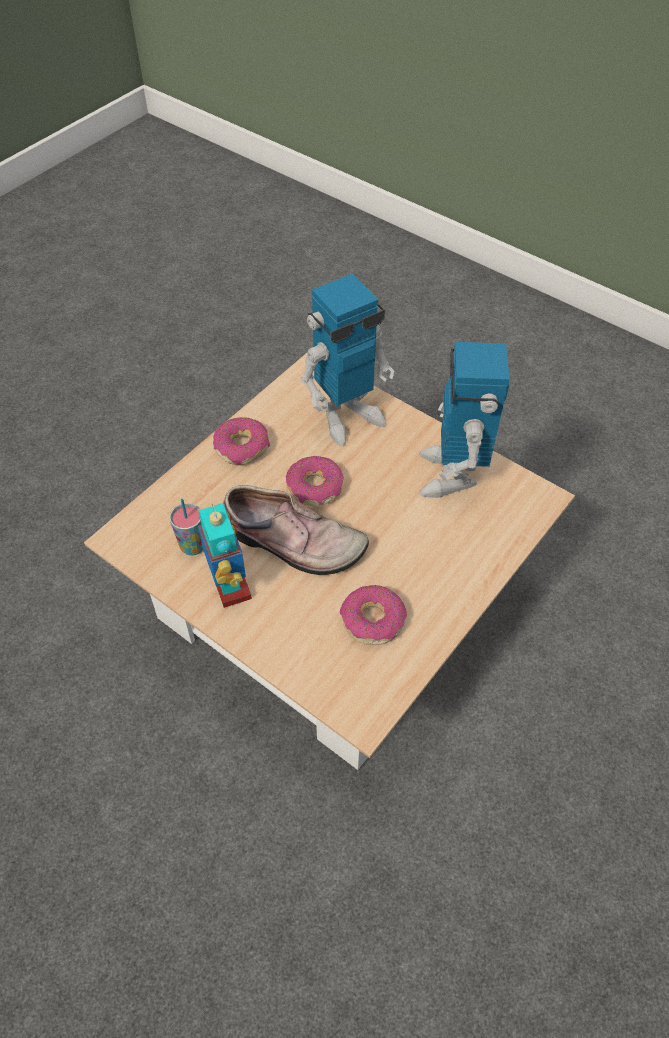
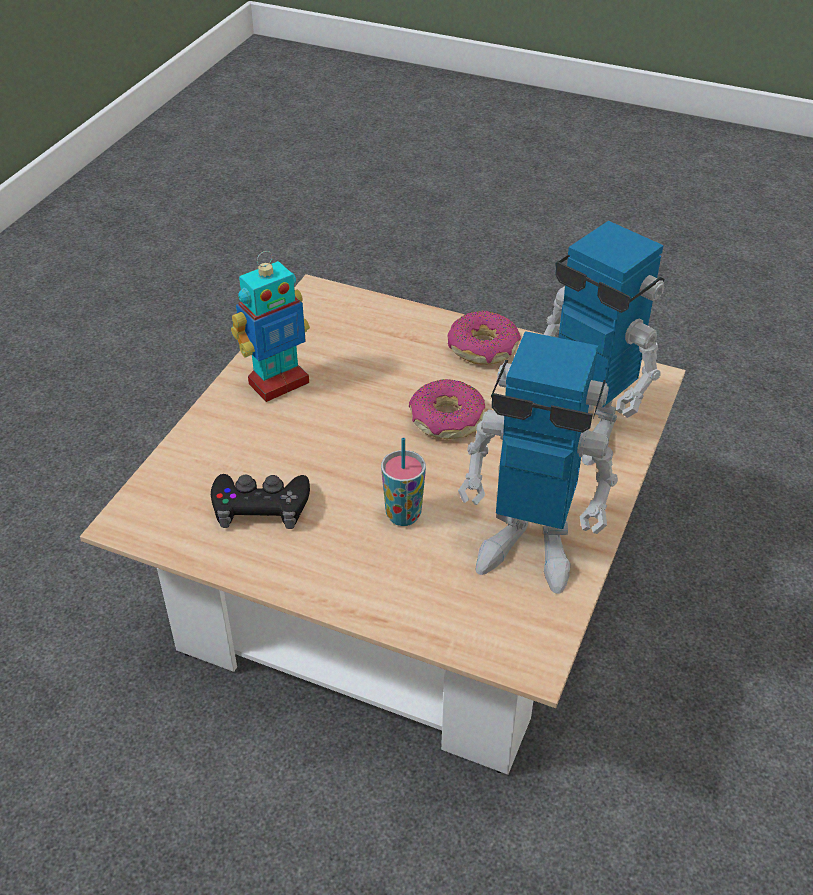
camera: 75 degrees right, 10 degrees down
cup [169,499,203,556] -> cup moved to [381,438,426,526]
shoe [223,485,369,575] -> none
donut [340,585,407,645] -> black game controller [211,474,310,529]
toy robot [419,342,510,498] -> toy robot turned 150 degrees counterclockwise [458,331,618,594]

